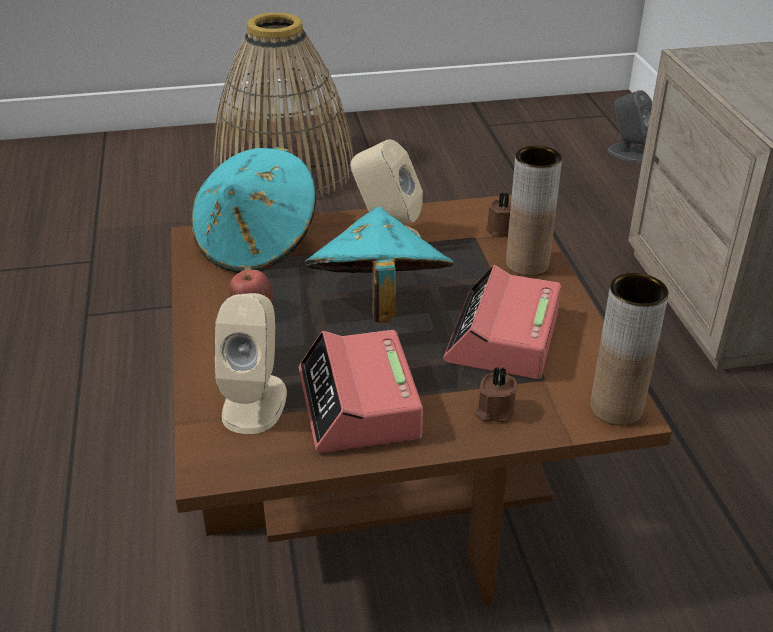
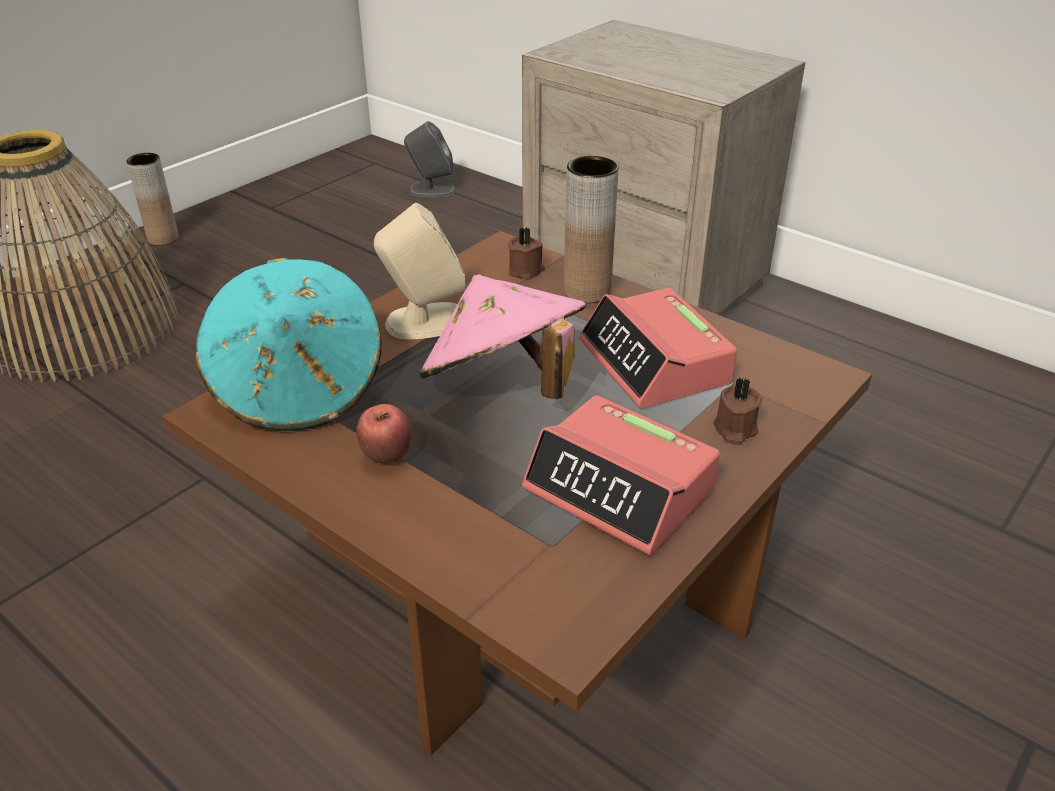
camera: 40 degrees left, 0 degrees up
beige speaker [215,293,287,434] -> none
turquoise hat [304,207,453,323] -> pink hat [419,274,586,399]
brown vase [590,273,669,426] -> brown vase moved to [127,153,179,246]

